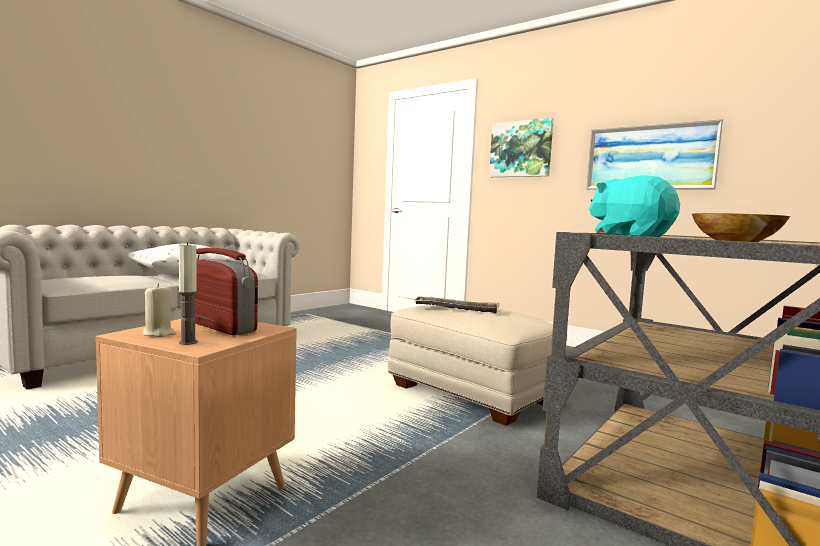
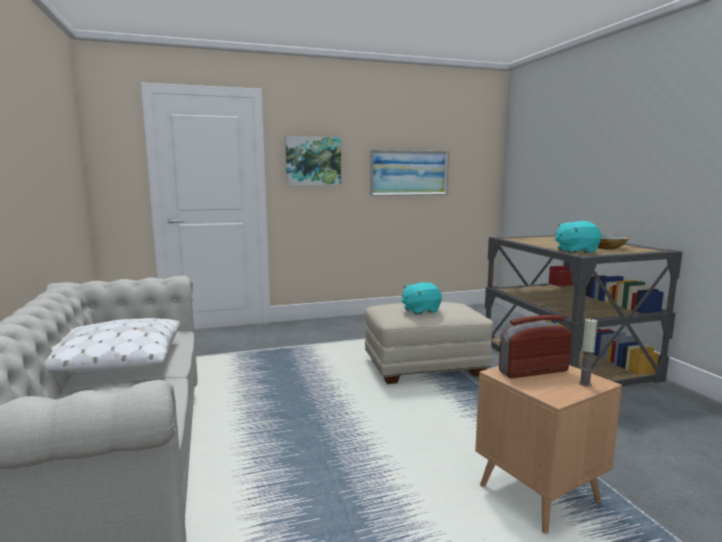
camera: 55 degrees left, 5 degrees up
beige candle [142,284,176,337] -> none
tray [414,297,500,314] -> turquoise plush toy [401,282,442,315]

